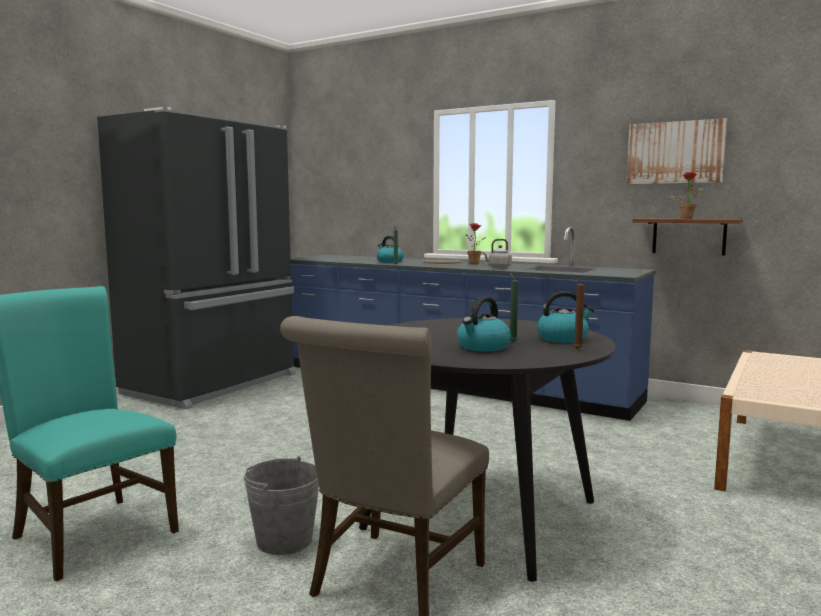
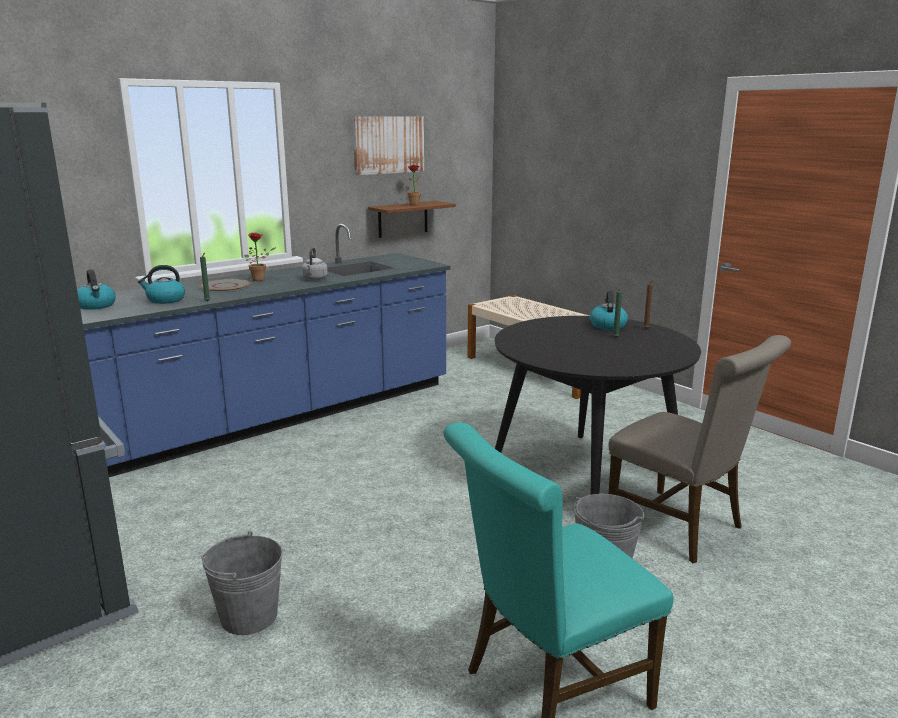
camera: 70 degrees left, 10 degrees up
kettle [457,296,511,351] -> kettle moved to [77,269,116,310]
none -> grey bucket [202,531,283,635]

